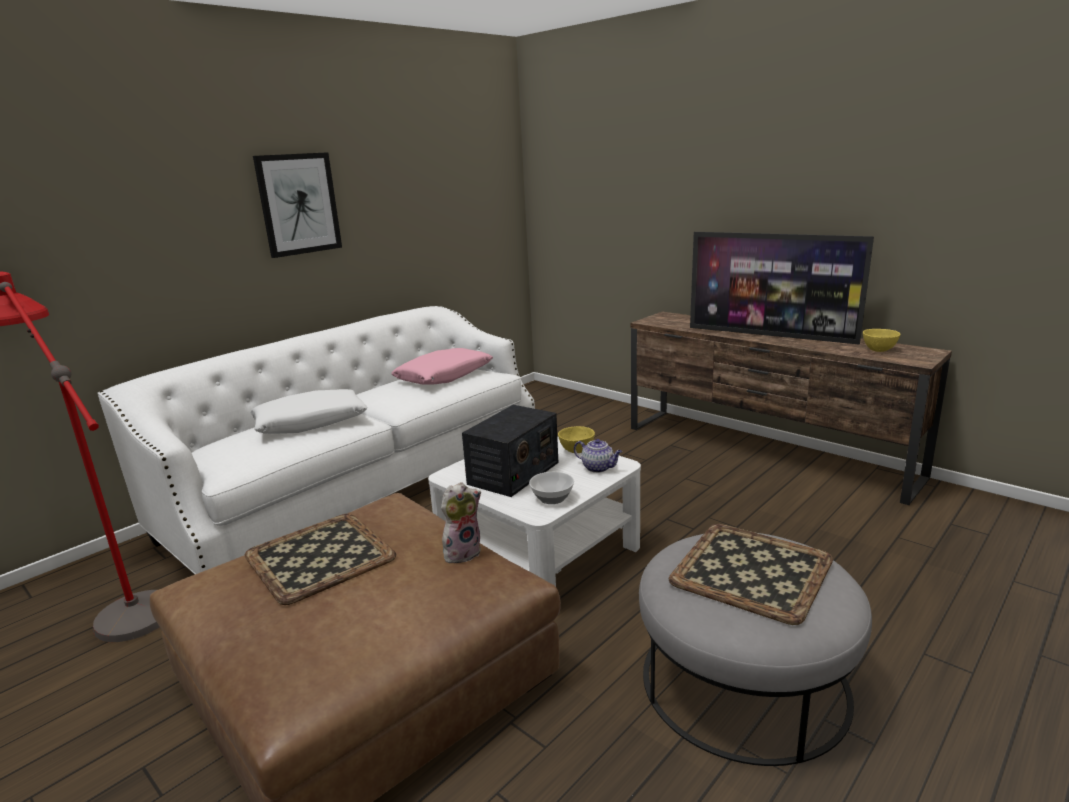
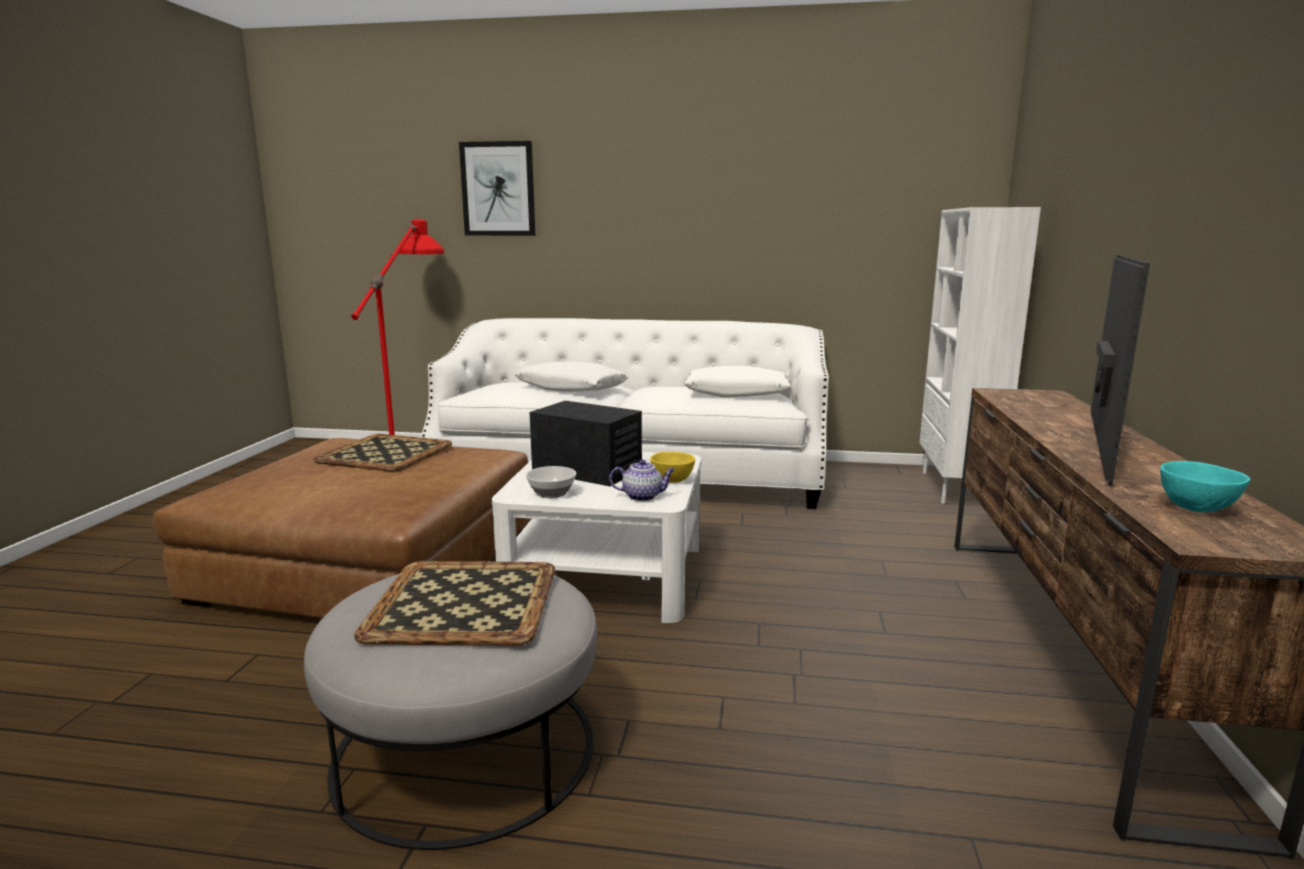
camera: 55 degrees right, 5 degrees down
picture [253,152,342,258] -> picture moved to [459,141,535,236]
pink pillow [391,348,493,385] -> white pillow [684,366,791,397]
plush toy [441,482,481,563] -> none
radio [462,405,558,497] -> radio turned 150 degrees counterclockwise [530,401,642,486]
teapot [574,439,622,473] -> teapot turned 90 degrees counterclockwise [609,459,675,501]
television [690,232,874,345] -> television turned 150 degrees counterclockwise [1091,255,1150,486]
yellow bowl [863,329,900,352] -> turquoise bowl [1160,461,1250,512]
none -> white bookcase [919,207,1041,504]

